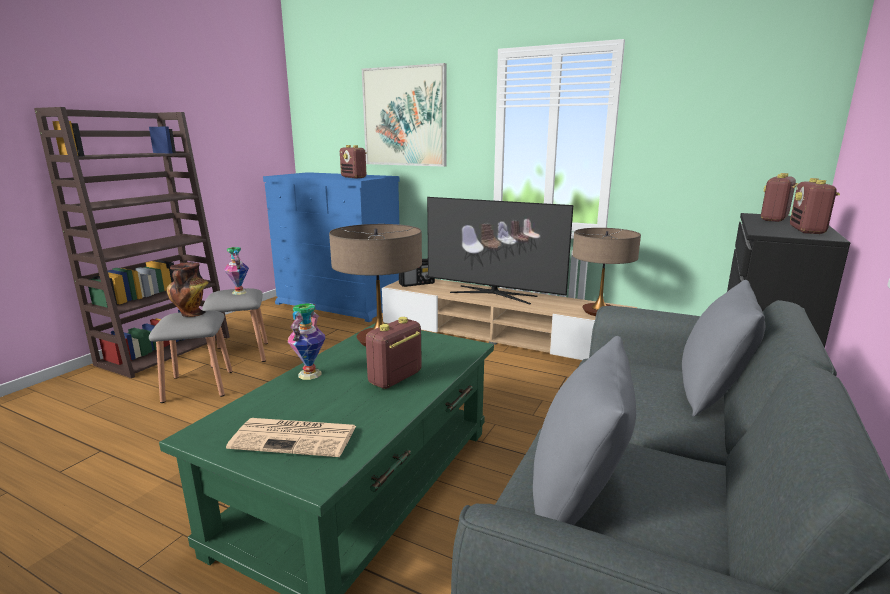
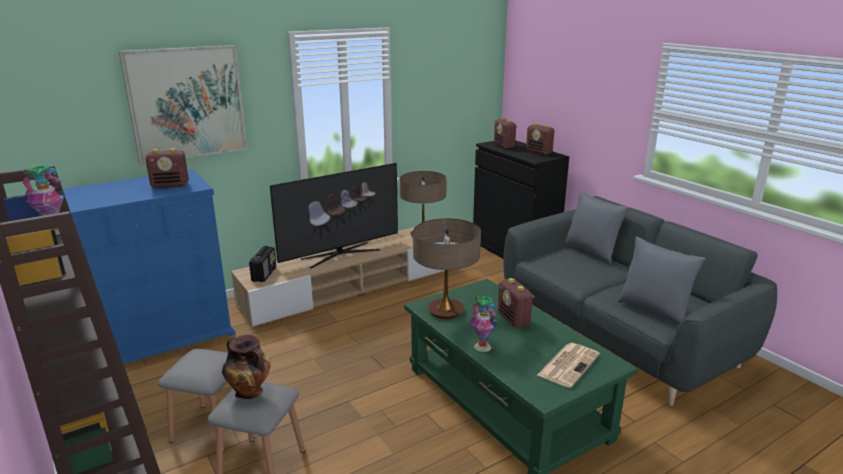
camera: 60 degrees left, 5 degrees up
vase [224,247,249,295] -> vase moved to [22,165,65,235]

